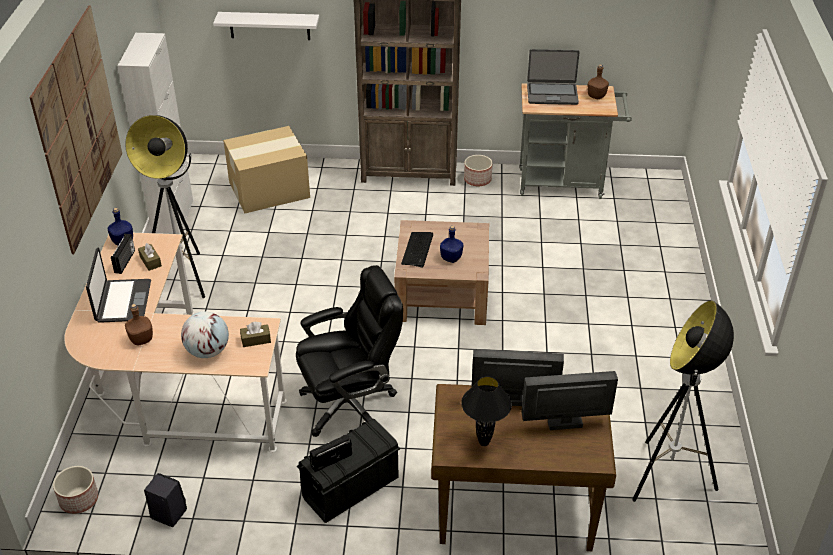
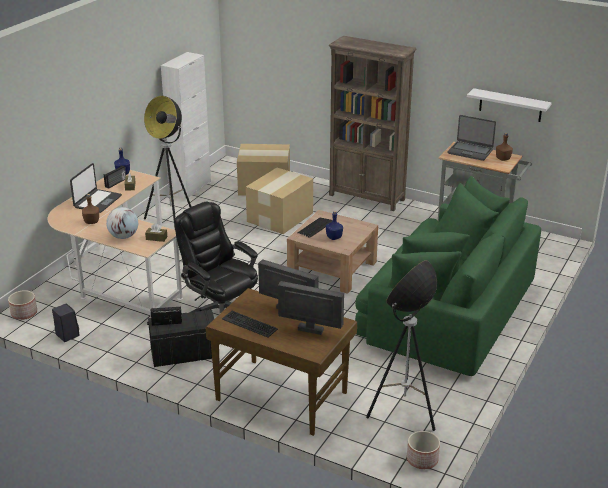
camera: 25 degrees right, 10 degrees down
picture [29,6,122,254] -> none
white shelf [213,12,319,40] -> white shelf moved to [467,88,552,122]
black office chair [296,265,403,437] -> black office chair turned 135 degrees counterclockwise [175,202,258,313]
black table lamp [461,376,512,446] -> keyboard [222,311,278,338]
planter [464,155,493,186] -> planter moved to [407,431,440,469]
none -> cardboard box [246,168,313,234]
none -> green sofa [355,176,541,376]

